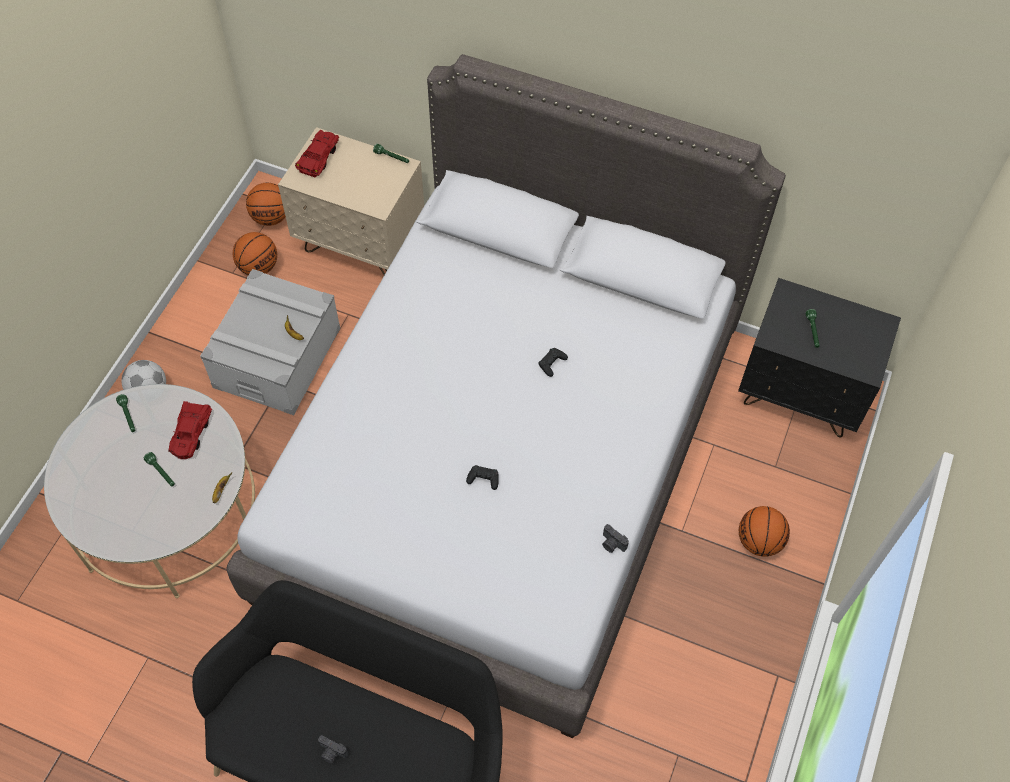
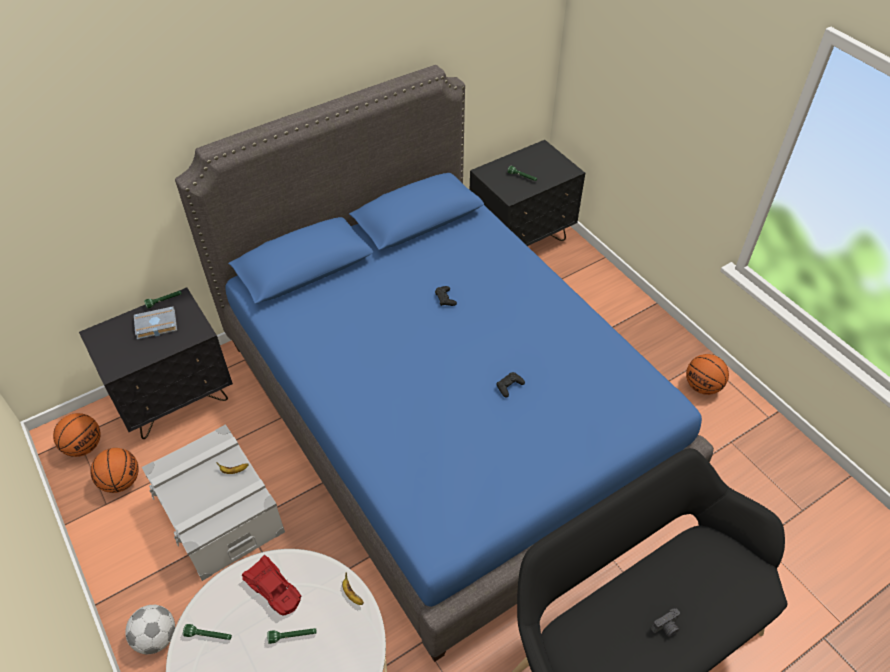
camera: 55 degrees left, 10 degrees down
grey bed [227,54,786,738] -> blue bed [175,65,714,662]
beige nightstand [278,127,424,275] -> black nightstand [79,287,233,439]
red toy car [295,130,339,177] -> none
camera [602,524,629,553] -> none
basketball [739,506,790,557] -> basketball moved to [686,354,729,395]
none -> grey book [134,306,177,339]

